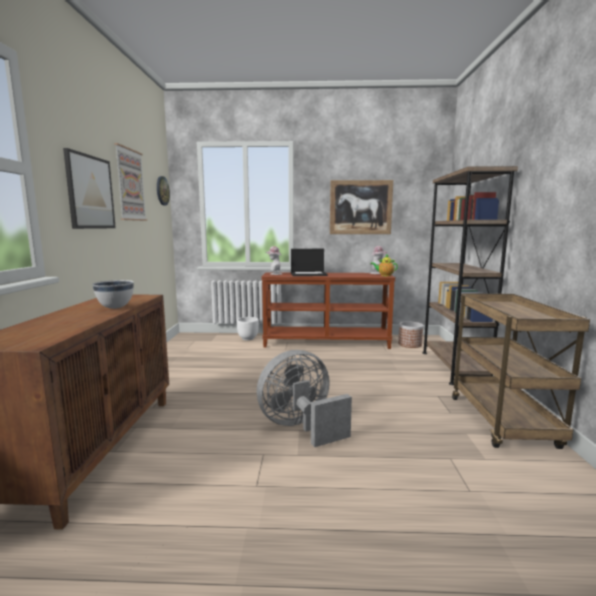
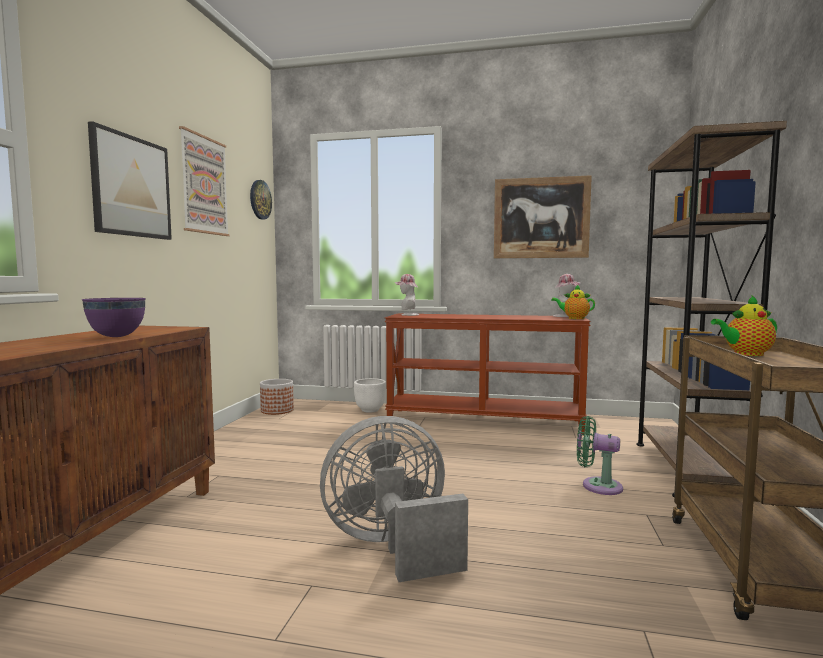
camera: 10 degrees right, 5 degrees down
white bowl [92,280,134,309] -> purple bowl [82,298,146,337]
laptop [291,249,328,276] -> none
planter [398,321,423,348] -> planter moved to [260,379,294,415]
none -> green fan [577,416,623,495]
none -> teapot [711,295,777,356]

